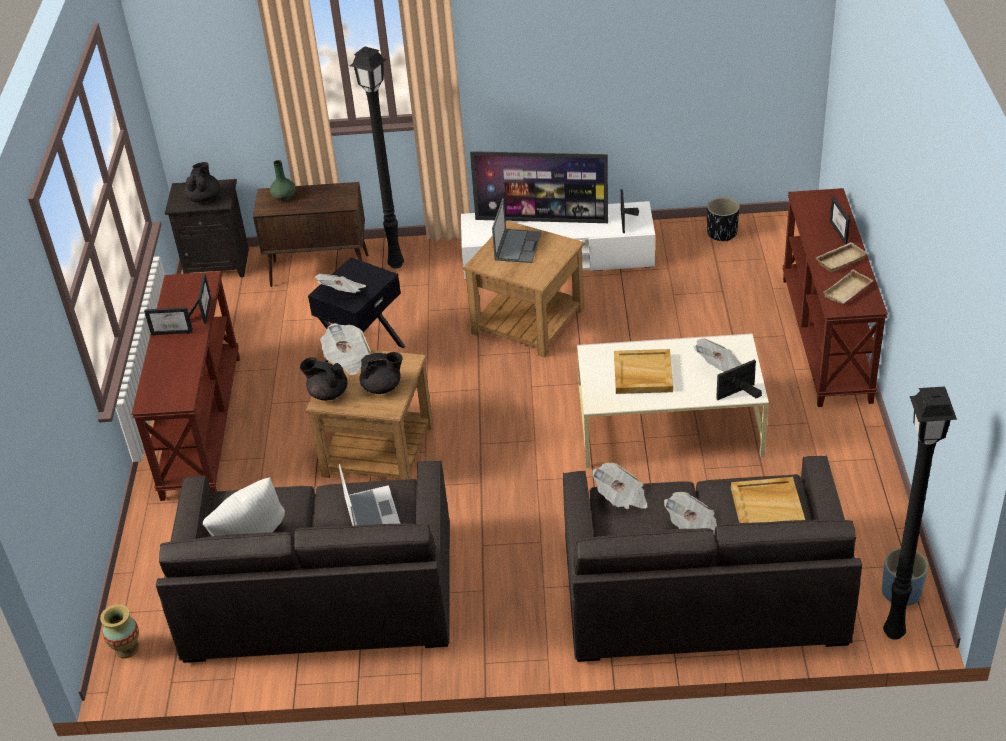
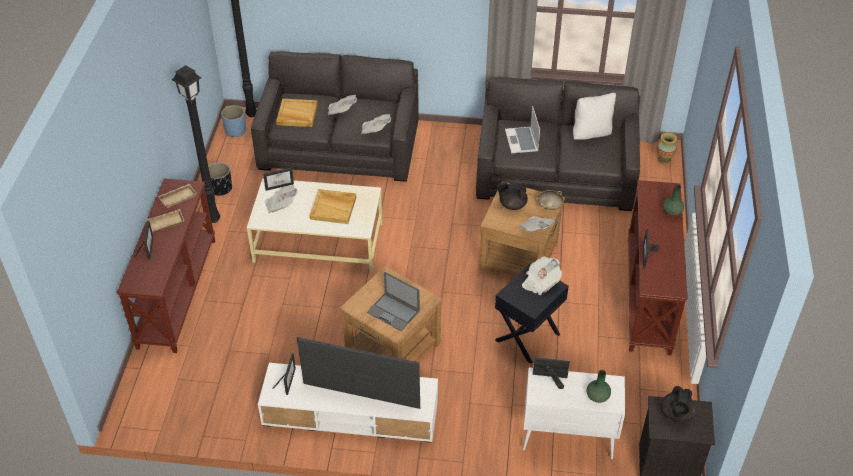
camera: 175 degrees left, 5 degrees up
picture frame [144,307,193,335] -> picture frame moved to [533,357,570,389]
brown cabinet [253,182,368,287] -> white cabinet [523,368,625,459]
black teapot [300,357,348,401] -> beige bowl [537,190,564,210]
black floor lamp [350,46,404,269] -> black floor lamp moved to [171,65,220,223]
laptop [492,198,541,263] -> laptop turned 75 degrees counterclockwise [367,272,420,331]
black planter [707,197,740,242] -> black planter moved to [208,162,232,196]
none -> green vase [663,185,684,216]

